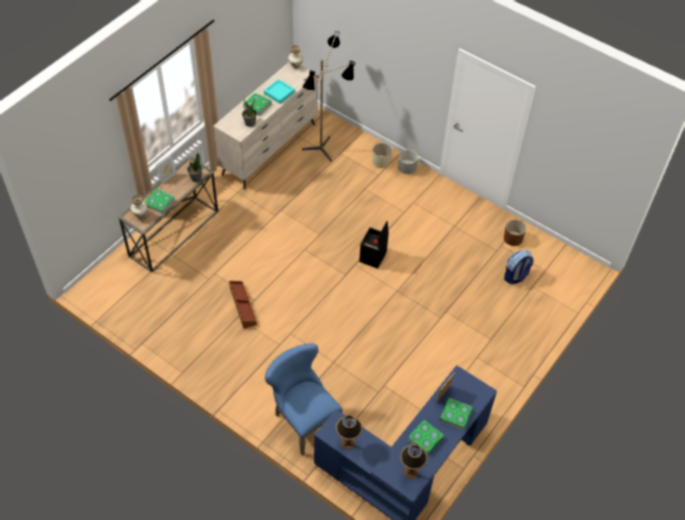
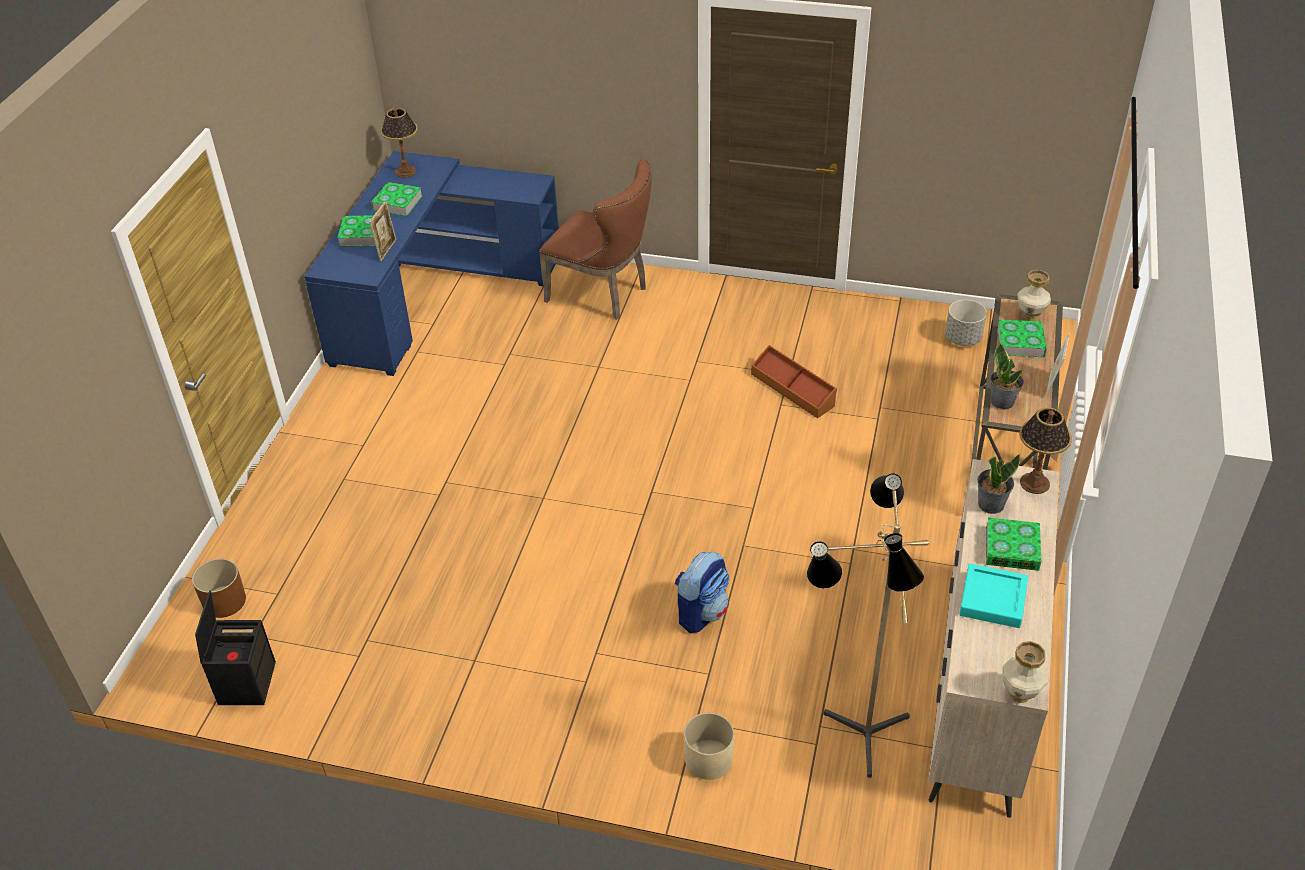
camera: 160 degrees right, 10 degrees down
blue chair [265,343,343,456] -> brown chair [539,159,651,320]
table lamp [336,415,362,450] -> table lamp moved to [1019,408,1072,494]
black storage box [359,221,389,269] -> black storage box moved to [195,590,276,705]
grey planter [398,150,418,174] -> grey planter moved to [945,300,987,346]
brown planter [504,219,526,246] -> brown planter moved to [192,558,246,618]
backpack [504,250,534,284] -> backpack moved to [675,551,729,633]

